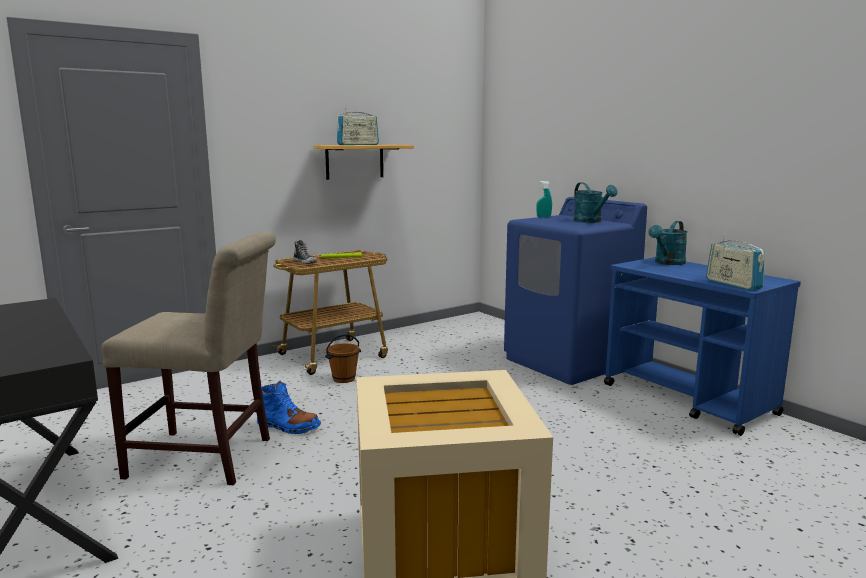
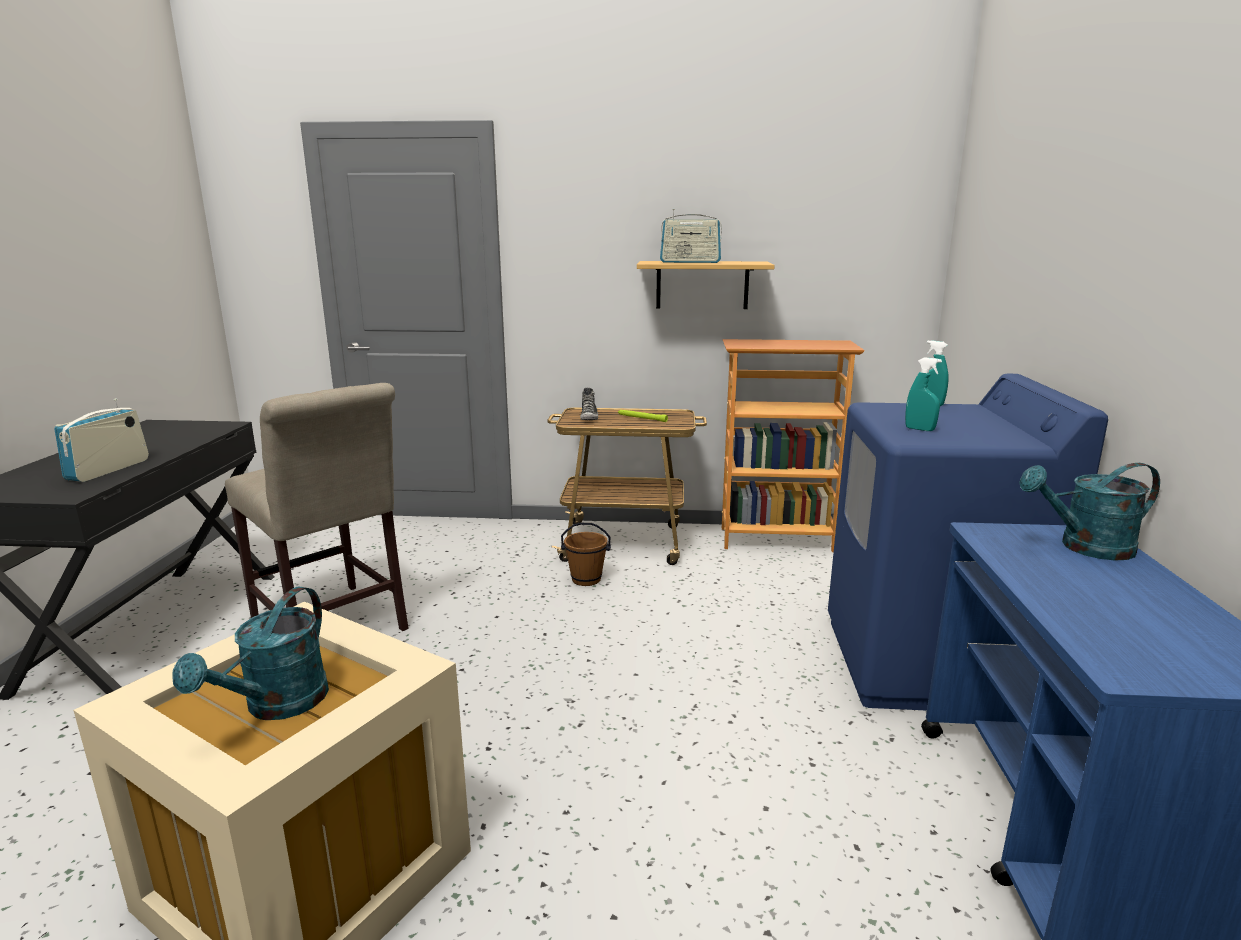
camera: 40 degrees right, 5 degrees up
blue boot [257,380,321,434] -> none
turquoise watering can [573,182,617,223] -> turquoise watering can moved to [173,587,329,720]
radio [706,235,765,291] -> radio moved to [54,399,149,482]
none -> bookcase [722,339,865,552]
none -> turquoise spray bottle [905,357,942,431]

